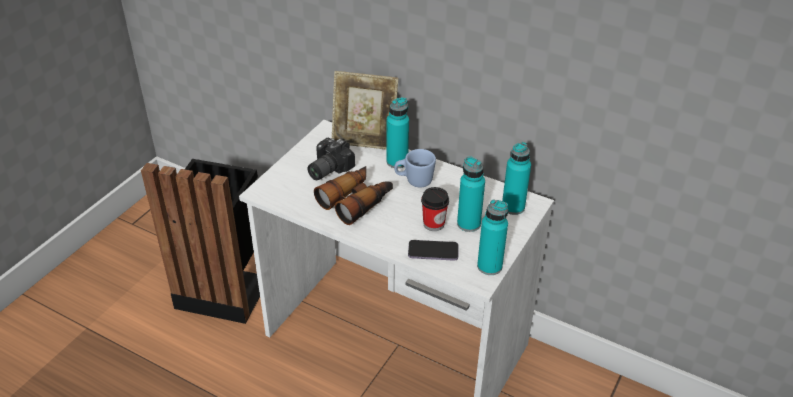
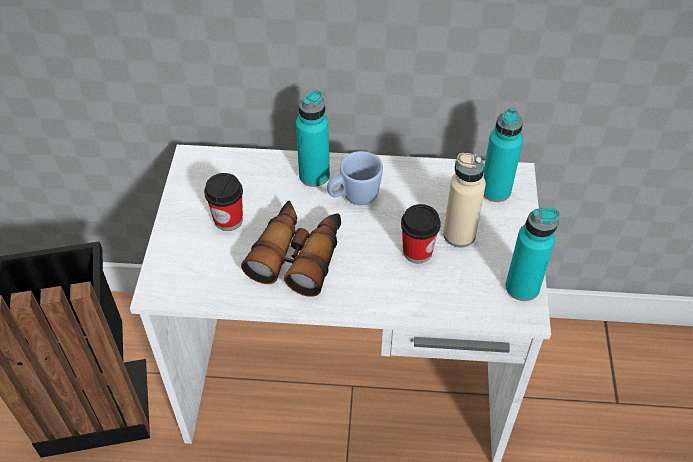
camera: 25 degrees left, 10 degrees up
camera [307,138,355,180] -> cup [204,173,243,231]
picture frame [332,71,399,150] -> none
phone [408,240,459,261] -> none
turquoise bottle [457,156,485,232] -> beige bottle [443,153,486,248]

